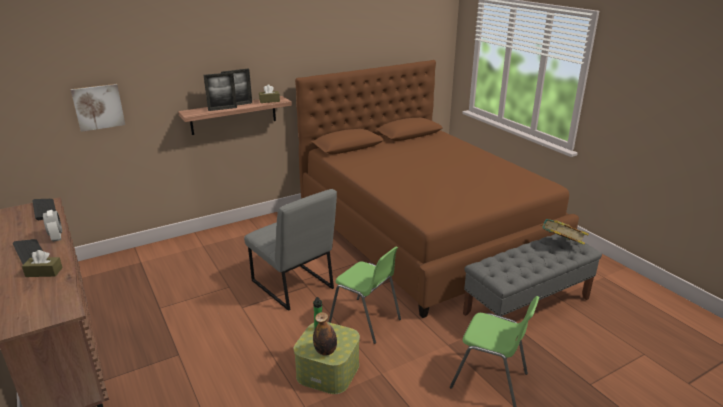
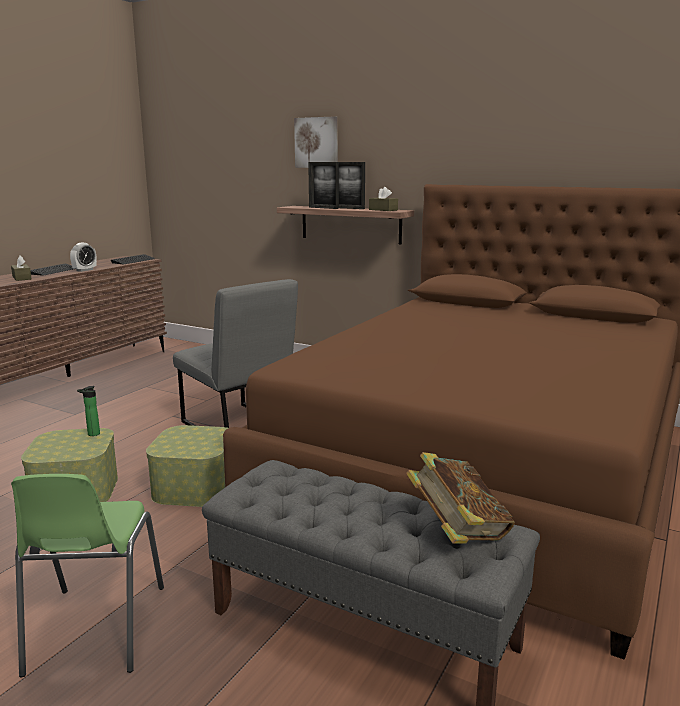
camera: 60 degrees right, 10 degrees down
picture [70,84,125,132] -> picture moved to [294,116,338,168]
grey chair [244,189,337,311] -> grey chair turned 60 degrees counterclockwise [173,279,298,428]
bottle [313,312,337,356] -> none
green chair [328,246,401,344] -> storage box [146,425,228,507]

